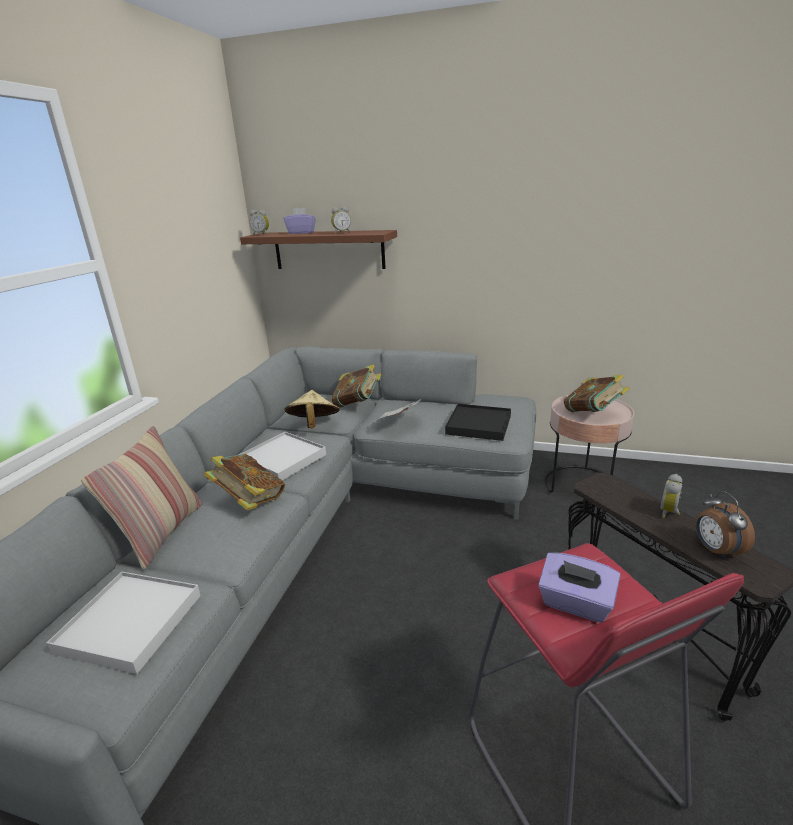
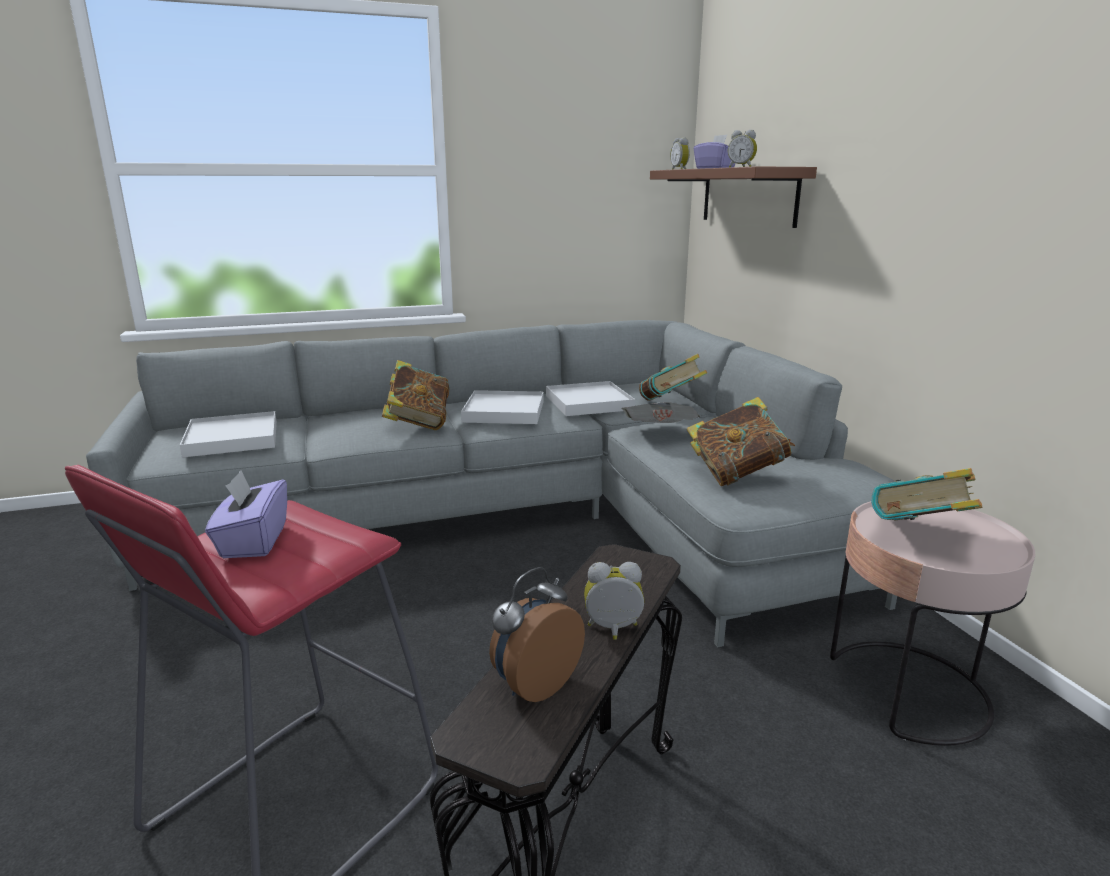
camera: 55 degrees right, 5 degrees down
pillow [81,426,203,569] -> none
beige hat [285,390,340,428] -> white tray [546,381,635,416]
black tray [445,404,511,441] -> book [687,397,795,486]

